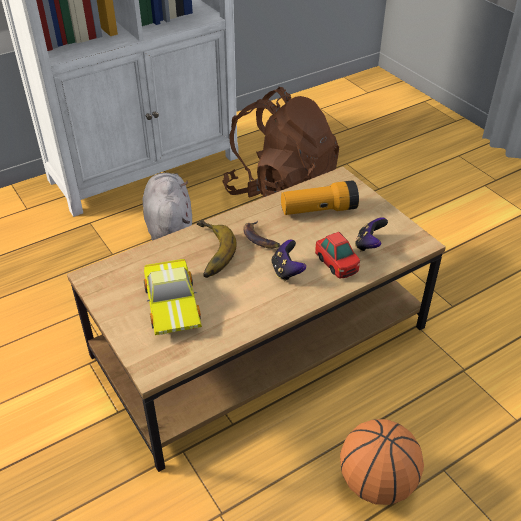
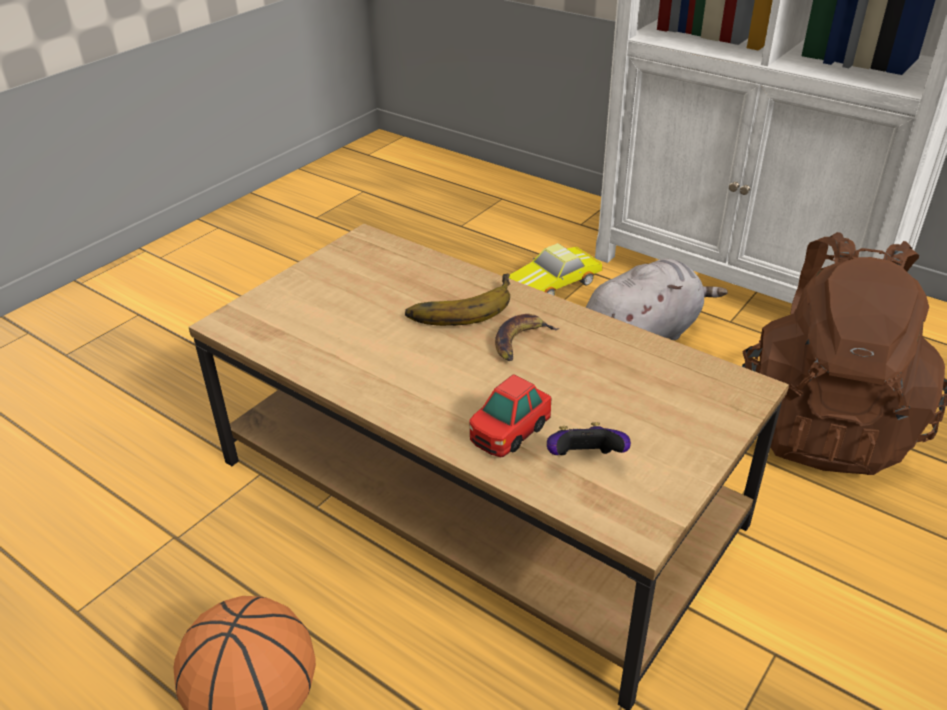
camera: 70 degrees right, 5 degrees down
toy car [144,259,202,335] -> toy car moved to [509,243,602,295]
game controller [271,239,306,281] -> none
flashlight [281,180,359,215] -> none

